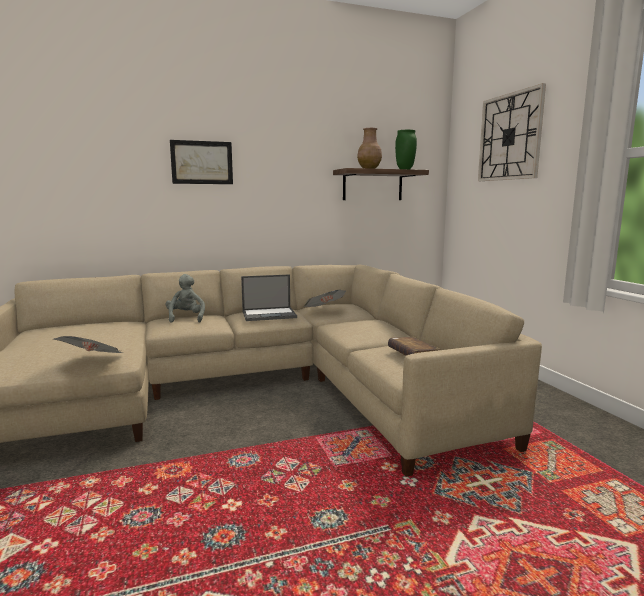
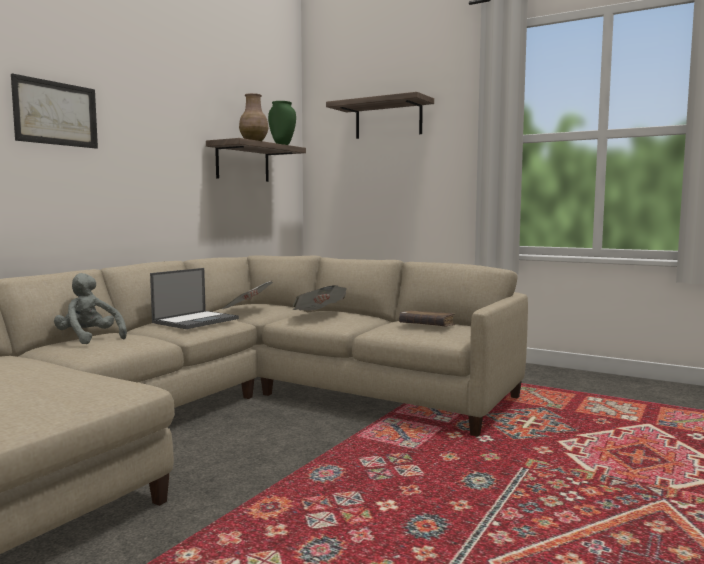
camera: 40 degrees left, 5 degrees down
newspaper [53,336,123,353] -> newspaper moved to [292,285,347,311]
wall clock [478,83,546,181] -> shelf [326,92,434,139]

